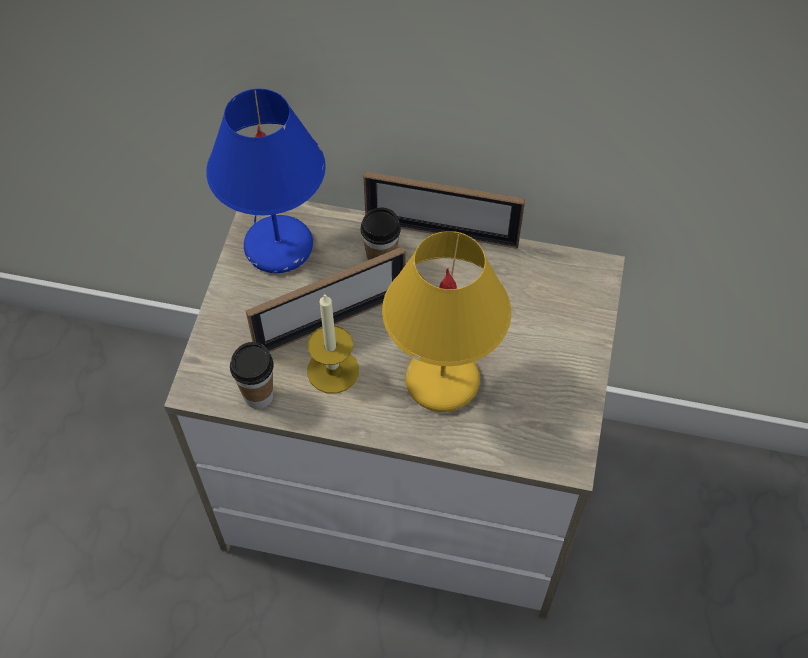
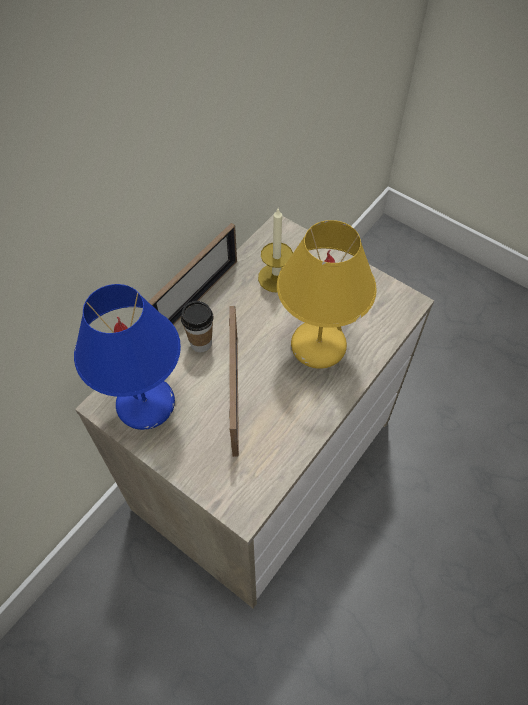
camera: 65 degrees left, 0 degrees up
cup [230,342,273,409] -> none
candle [307,293,359,394] -> candle moved to [258,209,293,293]

